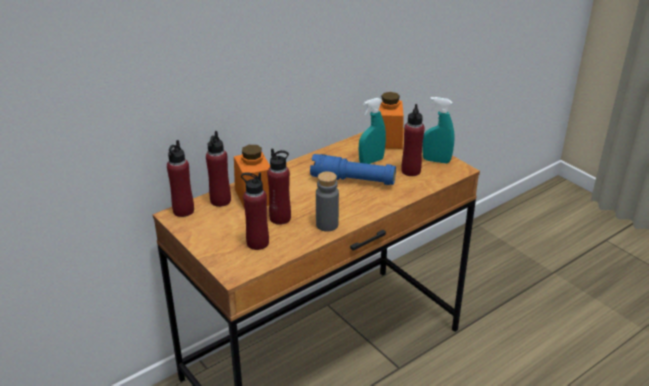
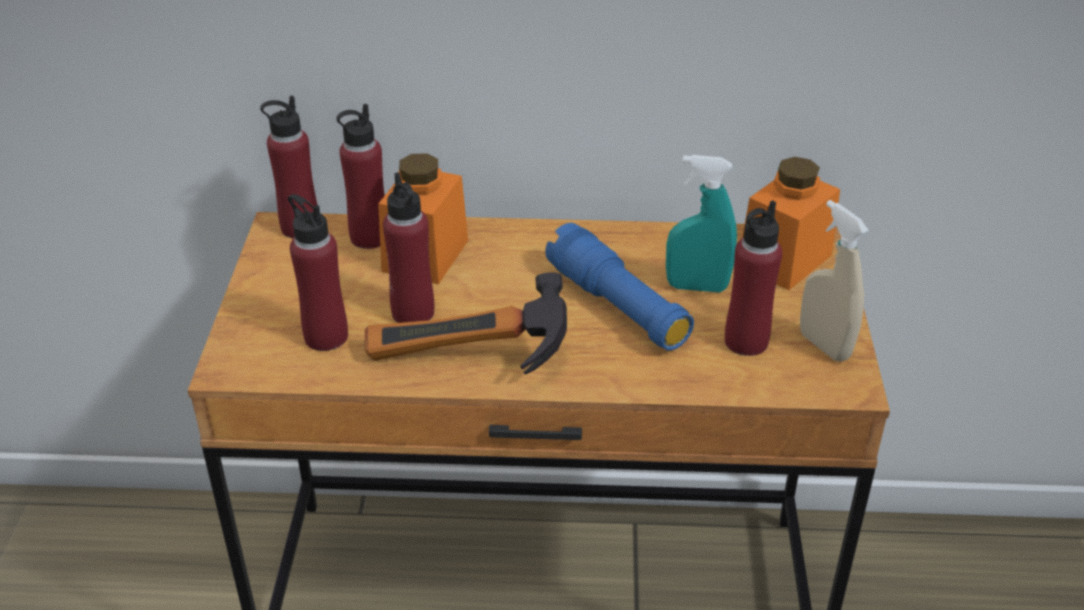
camera: 40 degrees right, 5 degrees up
grey bottle [316,171,339,232] -> hammer [365,272,567,374]
turquoise spray bottle [422,97,455,164] -> beige spray bottle [800,200,869,362]

